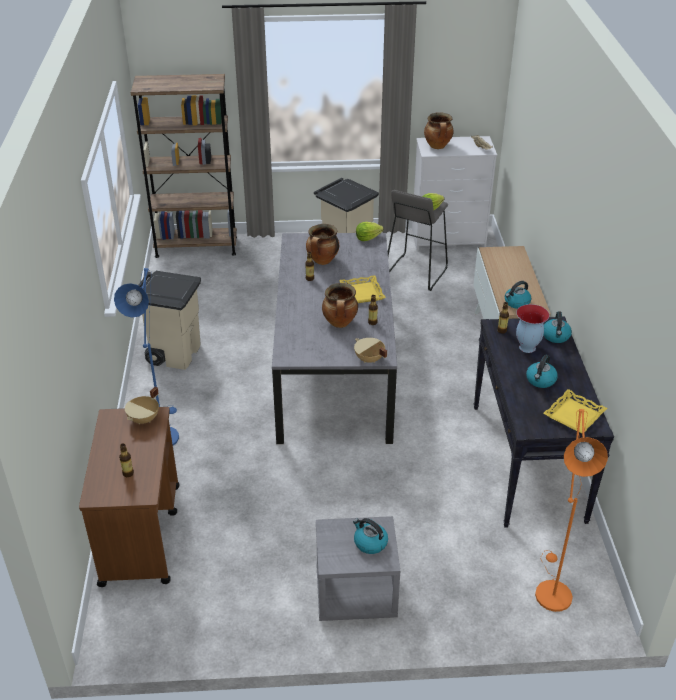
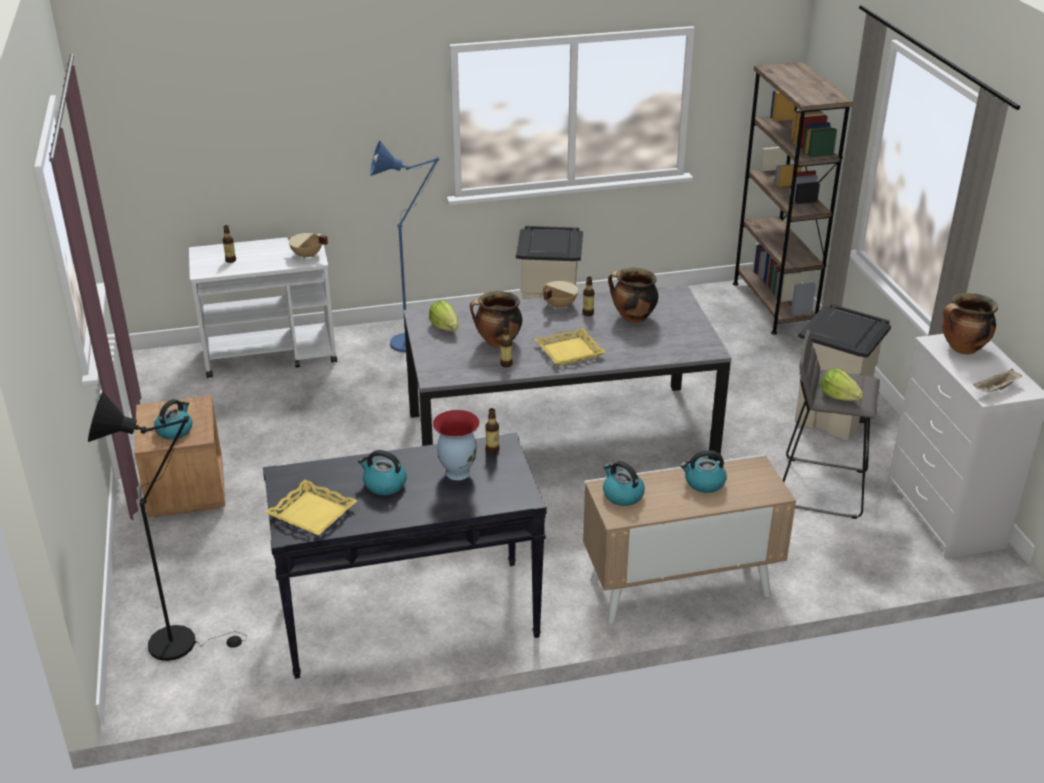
camera: 80 degrees right, 5 degrees down
brown cart [79,407,179,587] -> white cart [189,234,337,378]
grey nightstand [316,516,400,621] -> brown nightstand [135,395,225,517]
beige cooking pot [354,338,387,363] -> beige cooking pot moved to [542,281,578,309]
lettuce [356,222,384,241] -> lettuce moved to [429,300,458,331]
orange floor lamp [535,409,608,612] -> black floor lamp [88,392,247,661]
kettle [544,311,572,343] -> kettle moved to [680,450,727,493]

